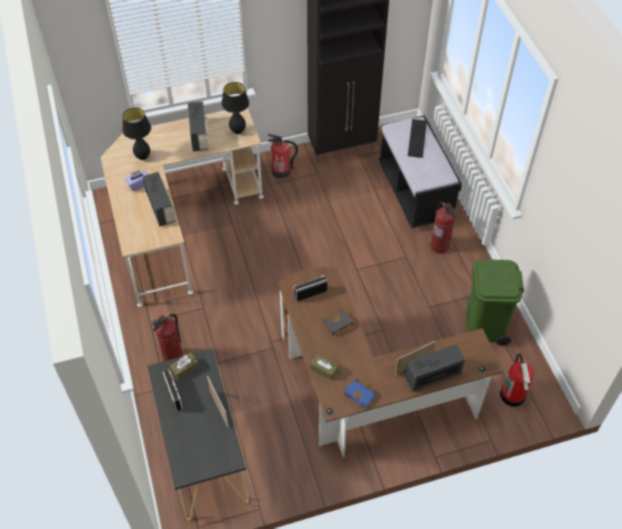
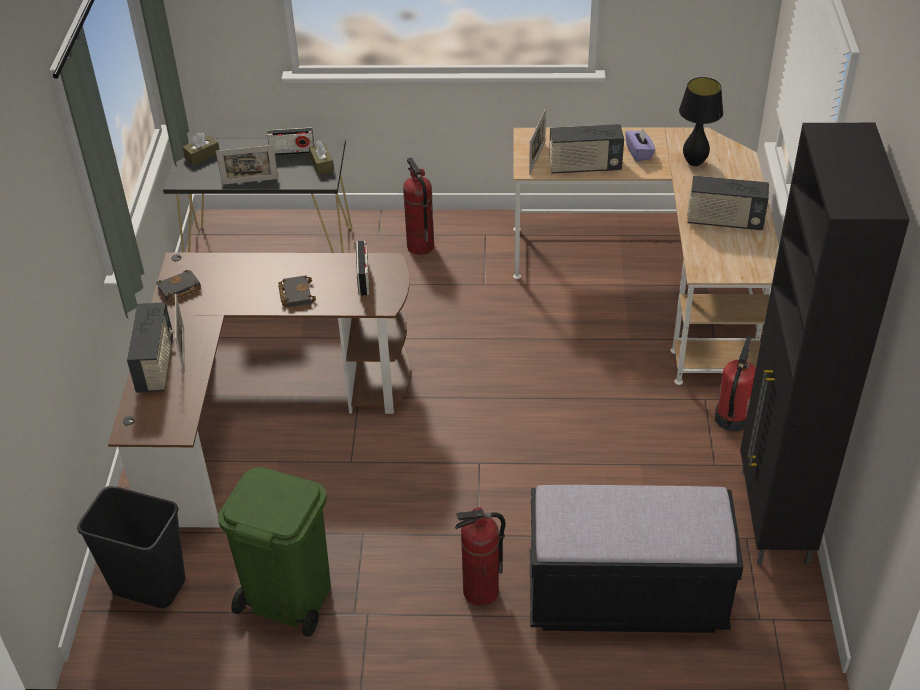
camera: 110 degrees right, 10 degrees down
black table lamp [222,82,249,134] -> none
brown tissue box [310,354,339,380] -> brown tissue box moved to [183,132,219,165]
blue book [343,379,376,409] -> black book [156,270,201,301]
keyboard [408,119,427,158] -> none
fire extinguisher [500,353,534,407] -> black trash can [77,486,185,608]
none -> picture frame [529,109,546,175]

